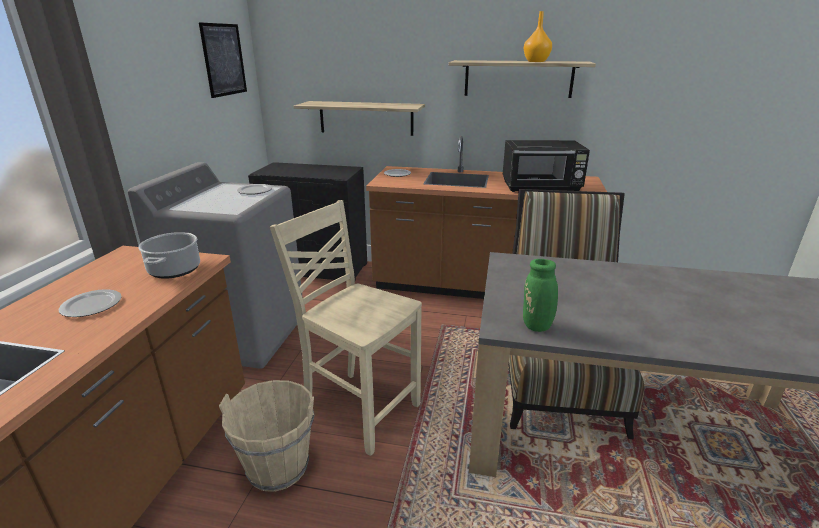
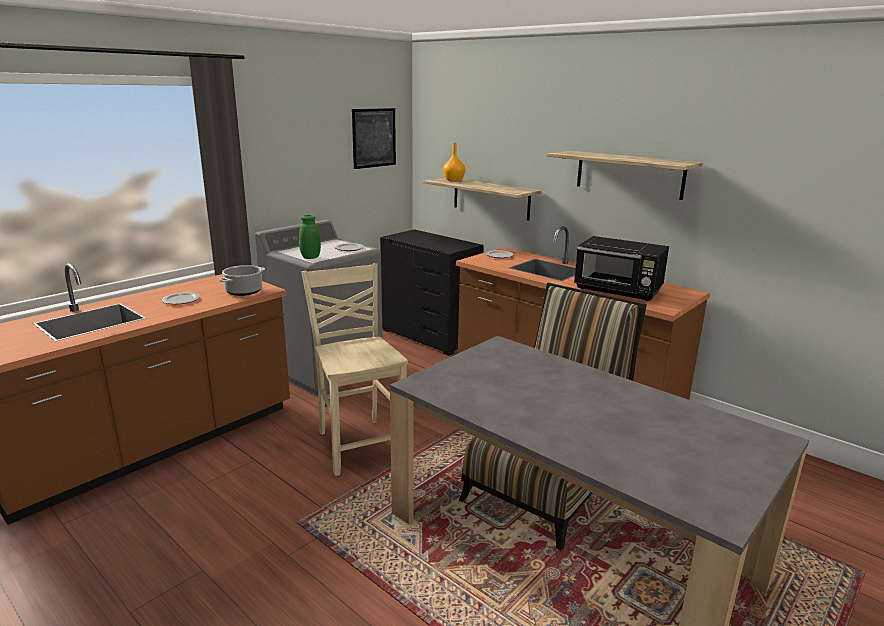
camera: 30 degrees right, 5 degrees down
beige bucket [219,380,314,492] -> none
green vase [523,259,600,332] -> green vase moved to [299,215,321,259]
orange vase [524,11,552,62] -> orange vase moved to [443,143,466,182]

